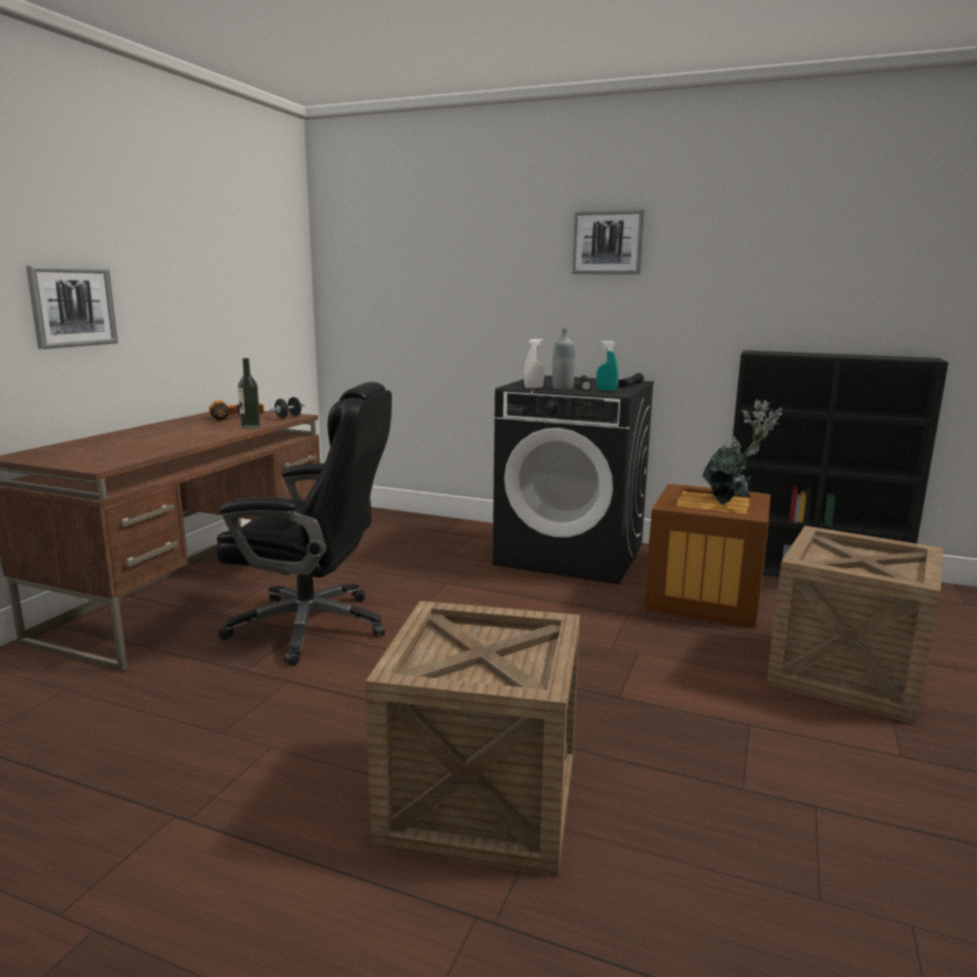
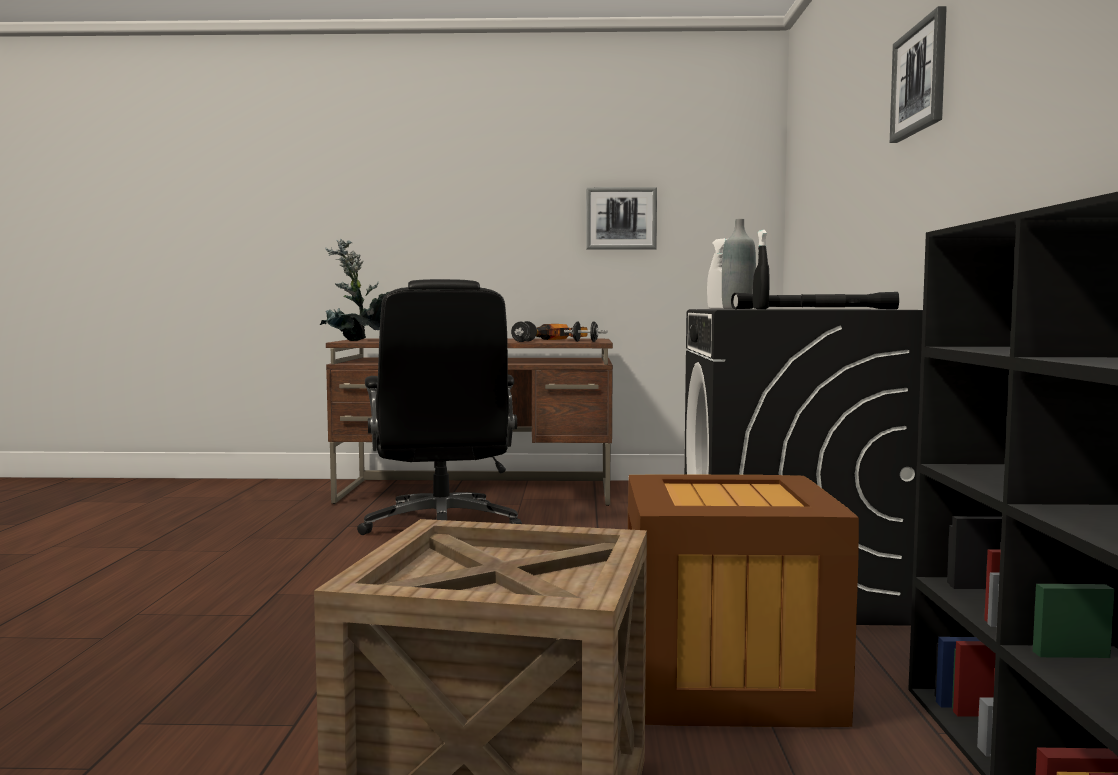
camera: 70 degrees right, 10 degrees down
picture [26,266,118,349] -> picture moved to [586,187,657,250]
bottle [238,358,261,429] -> black dumbbell [511,321,537,342]
crate [365,601,580,877] -> none
turquoise spray bottle [596,340,618,391] -> black spray bottle [753,230,770,309]
potted plant [702,399,783,505] -> potted plant moved to [320,239,389,341]

